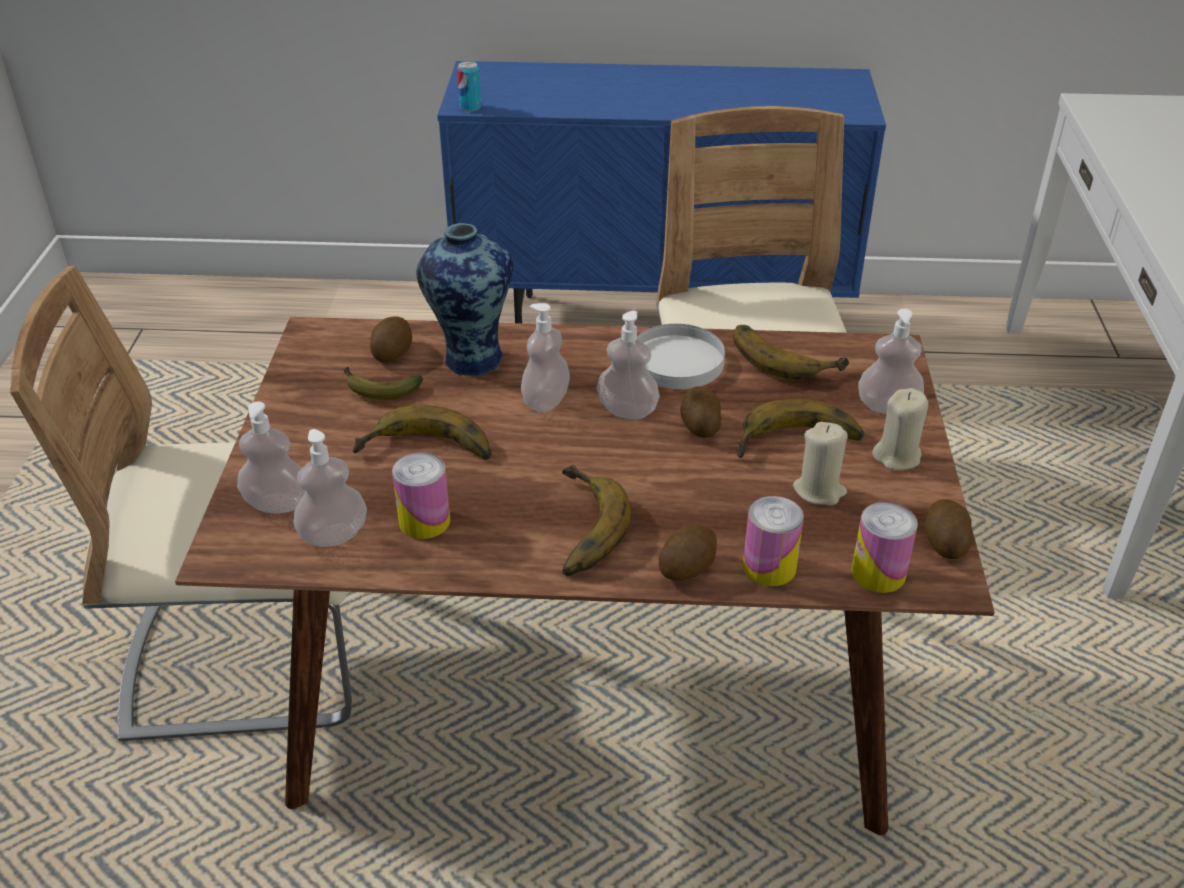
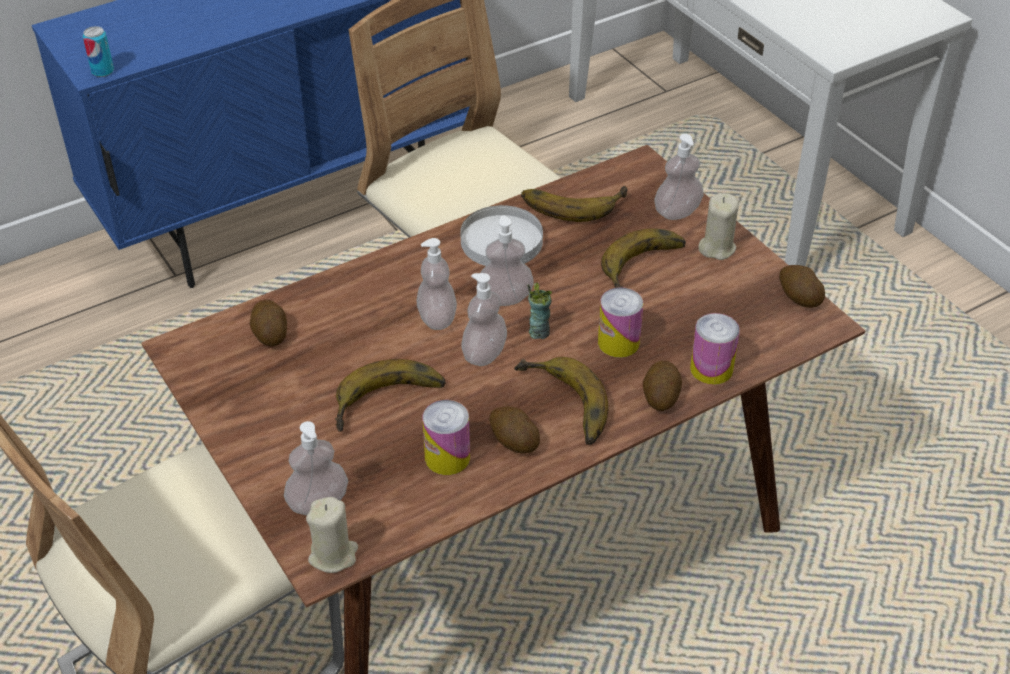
camera: 35 degrees left, 5 degrees up
soap dispenser [294,429,367,547] -> soap dispenser moved to [461,273,507,366]
banana [344,367,423,400] -> none
vase [417,223,513,376] -> none
potato [680,386,721,438] -> potato moved to [489,406,540,454]
beige candle [793,422,848,506] -> beige candle moved to [306,497,358,573]
can [851,502,918,593] -> can moved to [598,287,643,358]
none -> cup [527,283,552,339]

